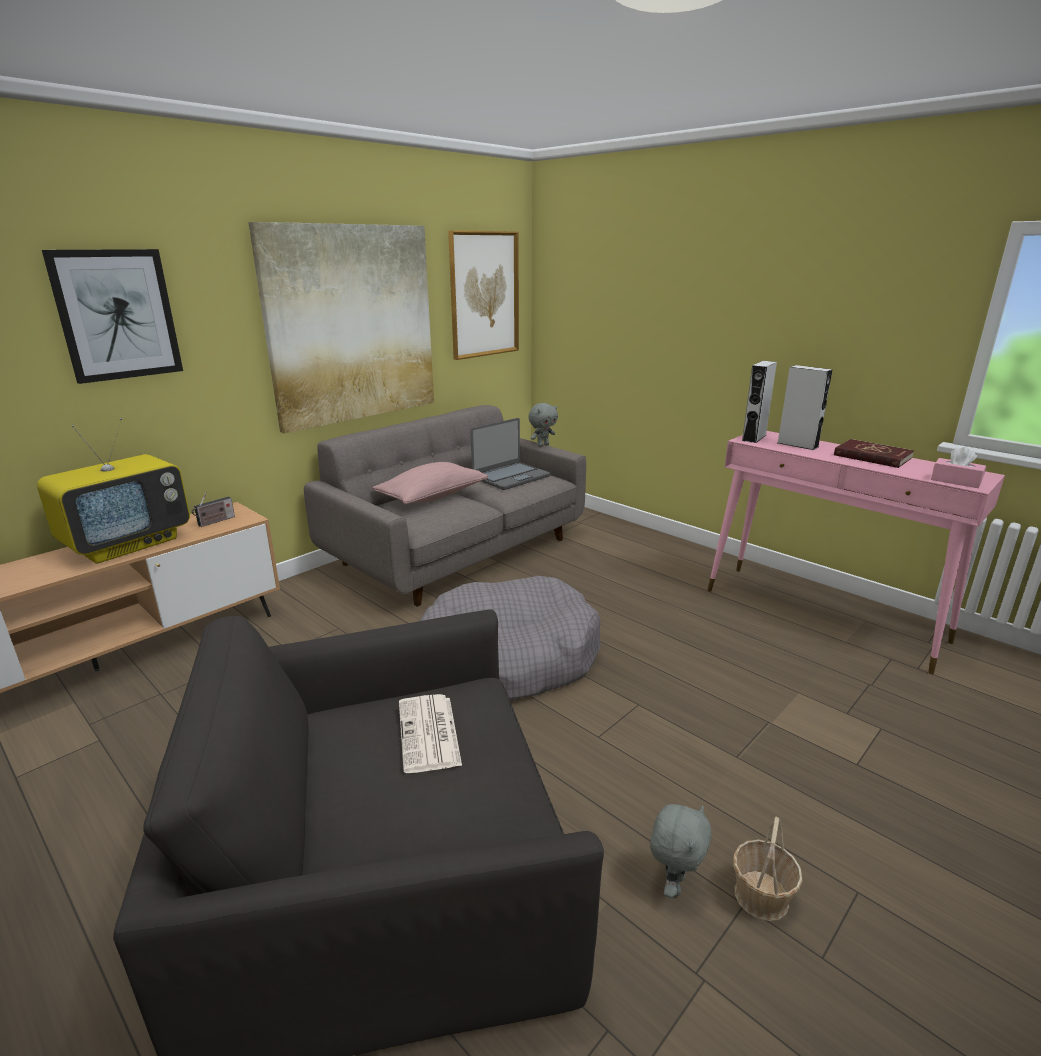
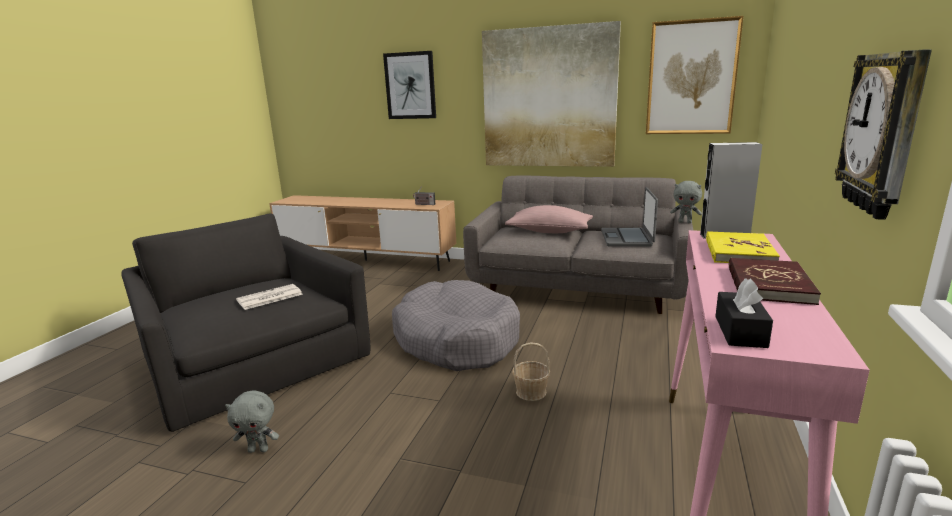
camera: 65 degrees right, 5 degrees down
television [37,418,190,564] -> none
laptop [470,418,550,490] -> laptop turned 75 degrees clockwise [601,187,658,247]
basket [733,817,803,921] -> basket moved to [512,342,550,401]
grey speaker [778,365,832,450] -> yellow book [706,231,780,263]
pink tissue box [931,447,986,488] -> black tissue box [715,278,773,348]
none -> wall clock [835,49,932,220]

